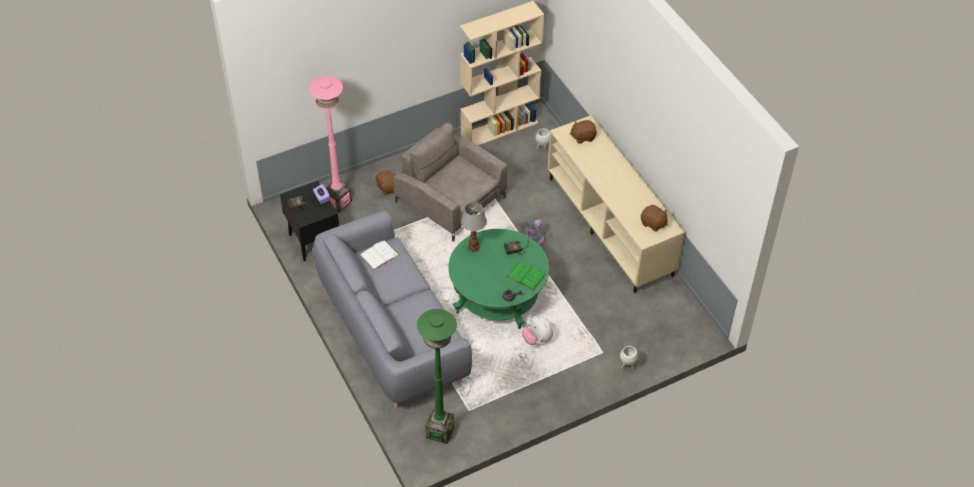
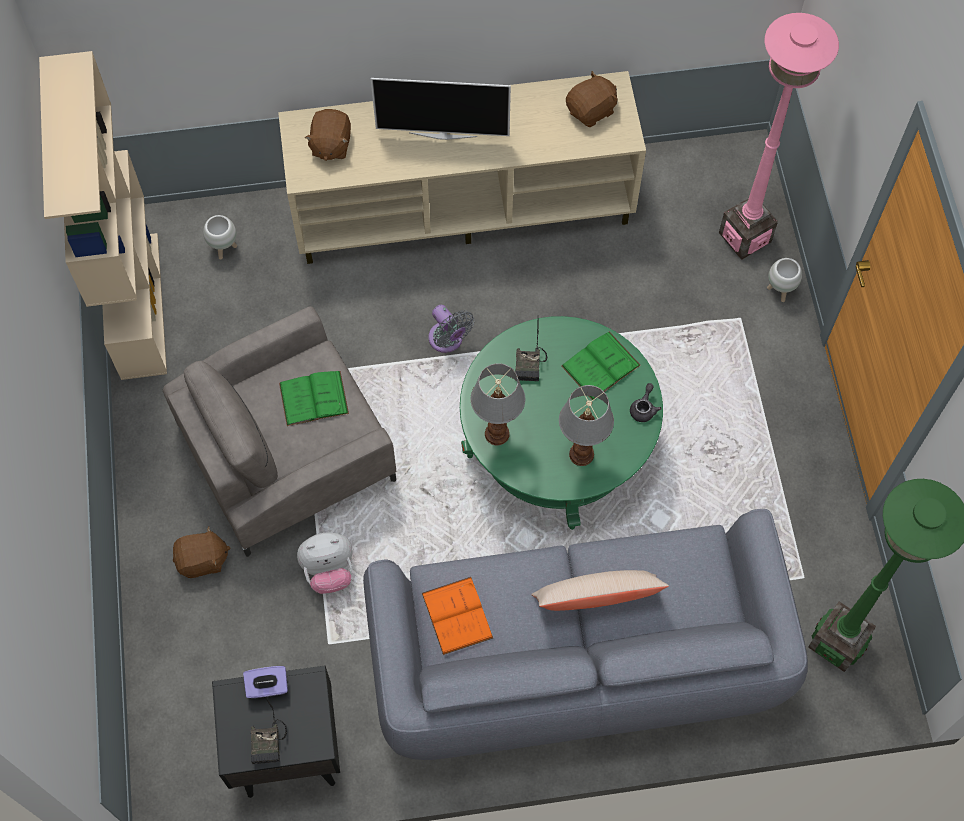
camera: 70 degrees left, 15 degrees up
pink floor lamp [309,76,352,213] -> pink floor lamp moved to [719,13,839,260]
white book [360,240,399,270] -> orange book [422,577,493,655]
plush toy [522,315,553,345] -> plush toy moved to [297,533,352,594]
none -> green book [279,371,349,426]
none -> television [371,78,511,140]
none -> beige pillow [531,570,669,611]
none -> table lamp [559,385,614,466]

